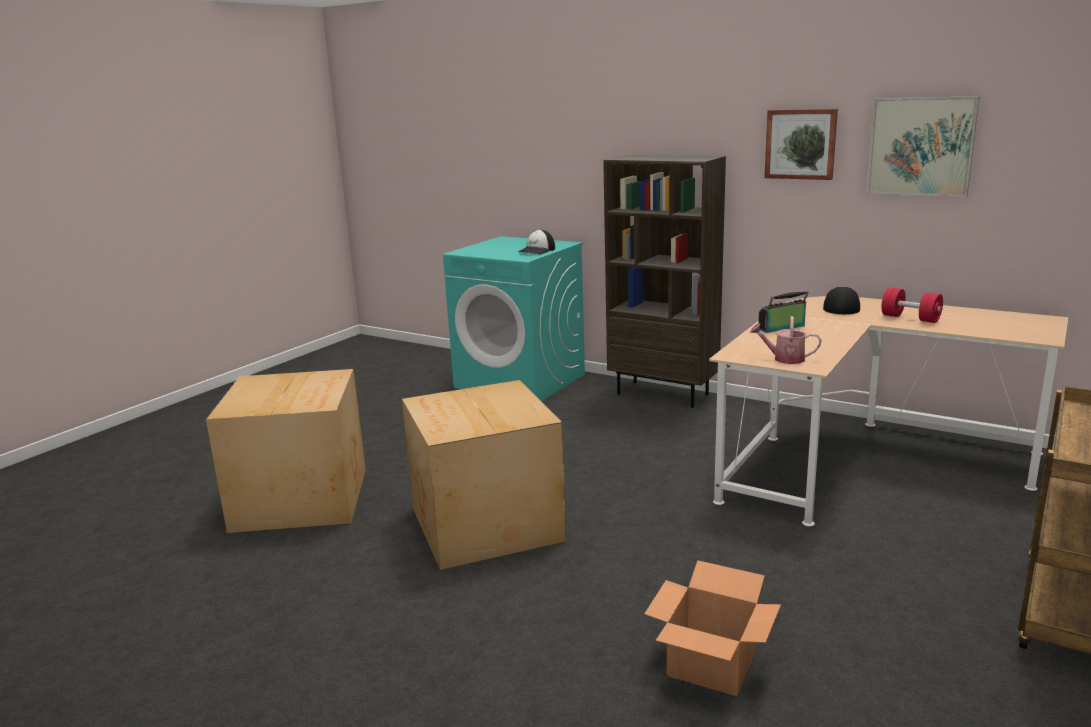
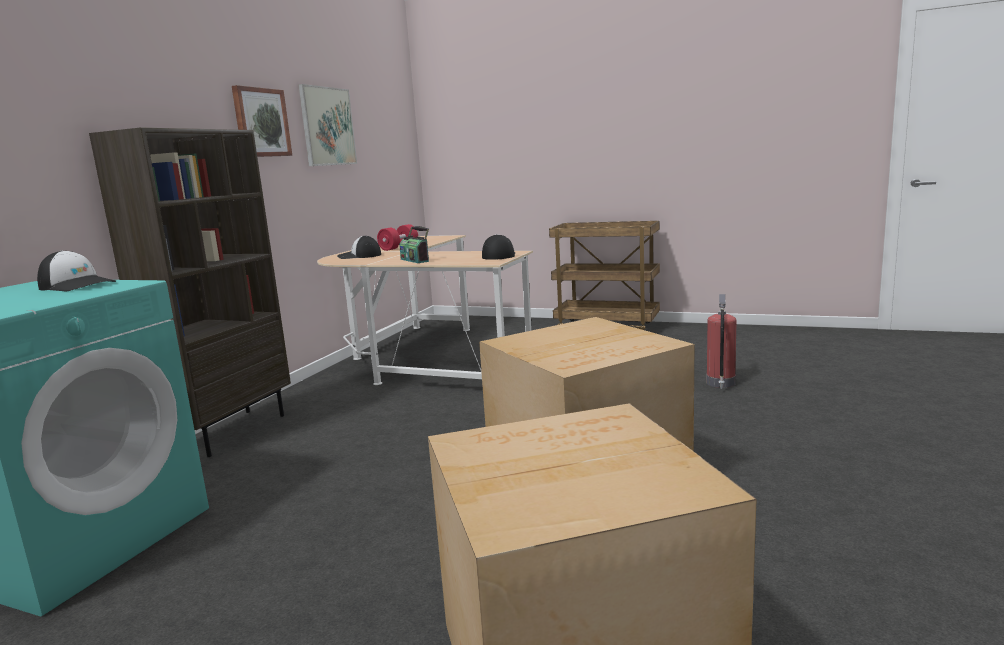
camera: 100 degrees left, 5 degrees down
cardboard box [644,560,781,696] -> fire extinguisher [706,294,737,389]
watering can [749,316,821,364] -> cap [482,234,515,260]

